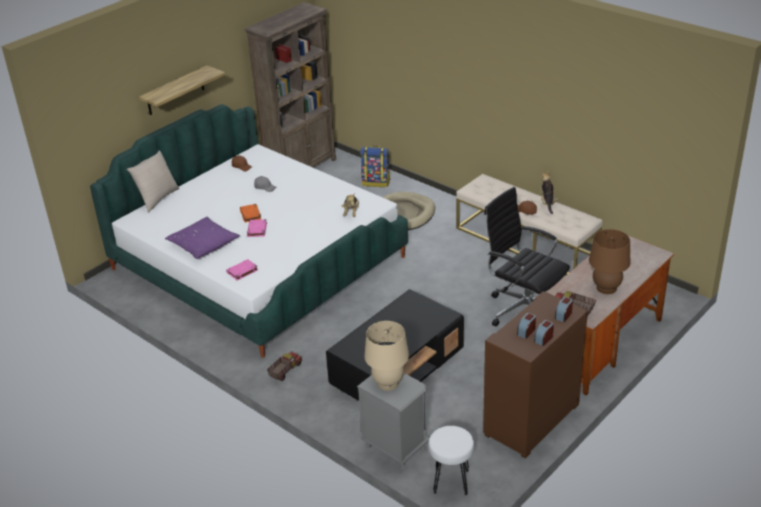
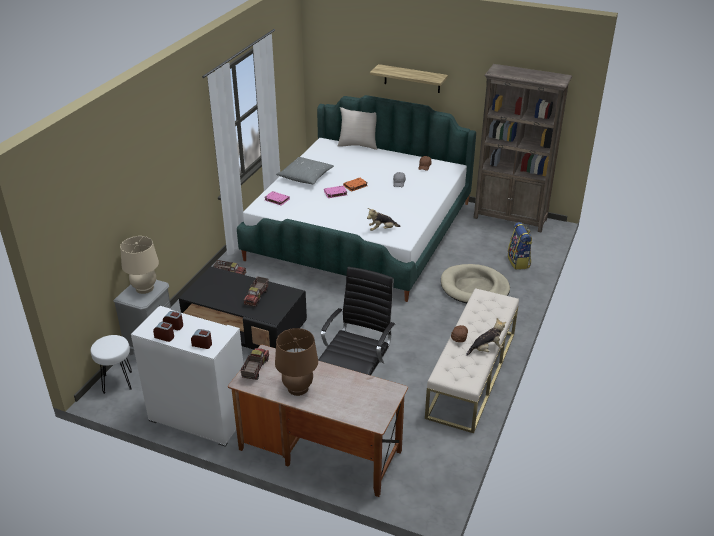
camera: 70 degrees right, 0 degrees up
purple pillow [165,217,240,259] -> grey pillow [276,157,334,184]
brown cabinet [483,291,588,458] -> white cabinet [131,306,243,447]
none -> toy truck [244,276,268,307]

